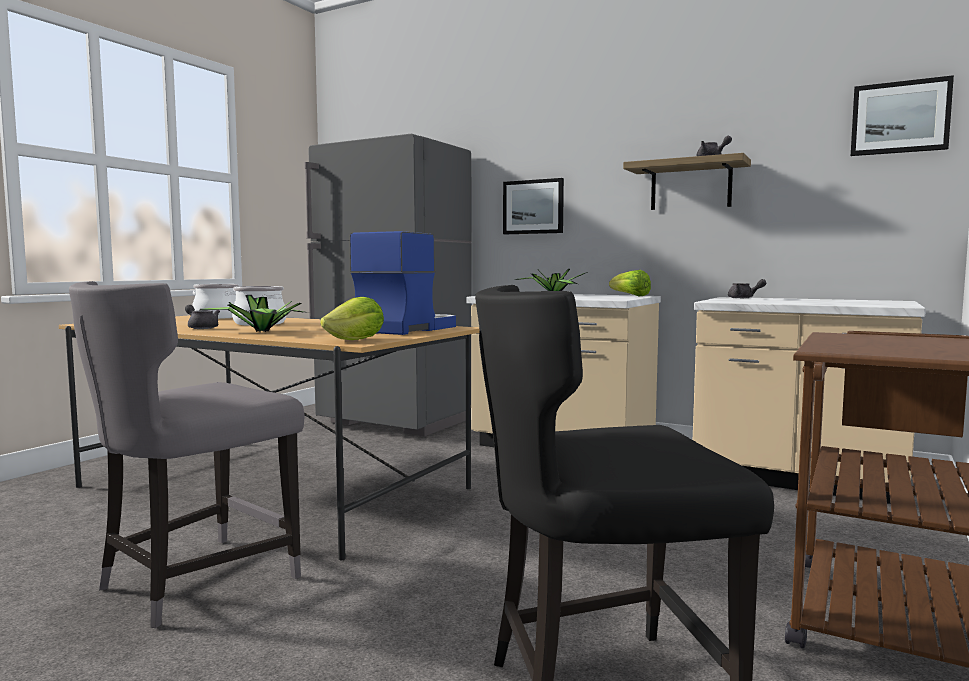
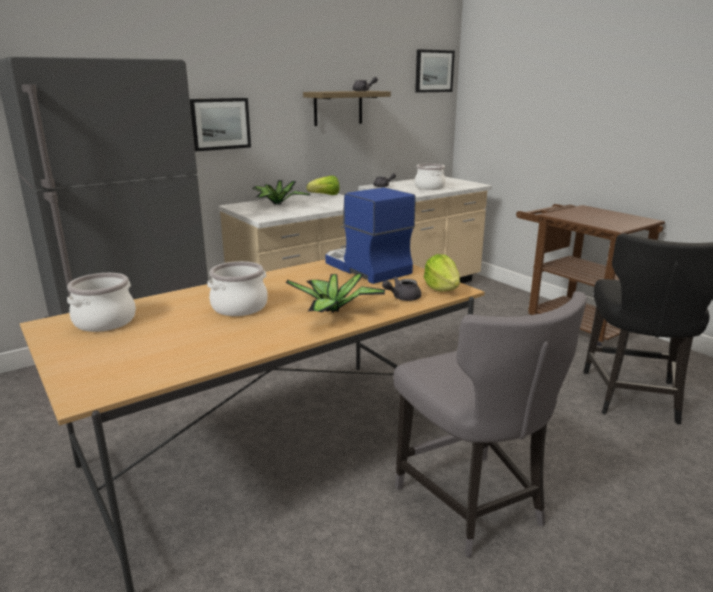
camera: 65 degrees left, 15 degrees up
grey teapot [185,305,220,329] -> grey teapot moved to [382,277,421,301]
none -> cooking pot [415,164,446,190]

